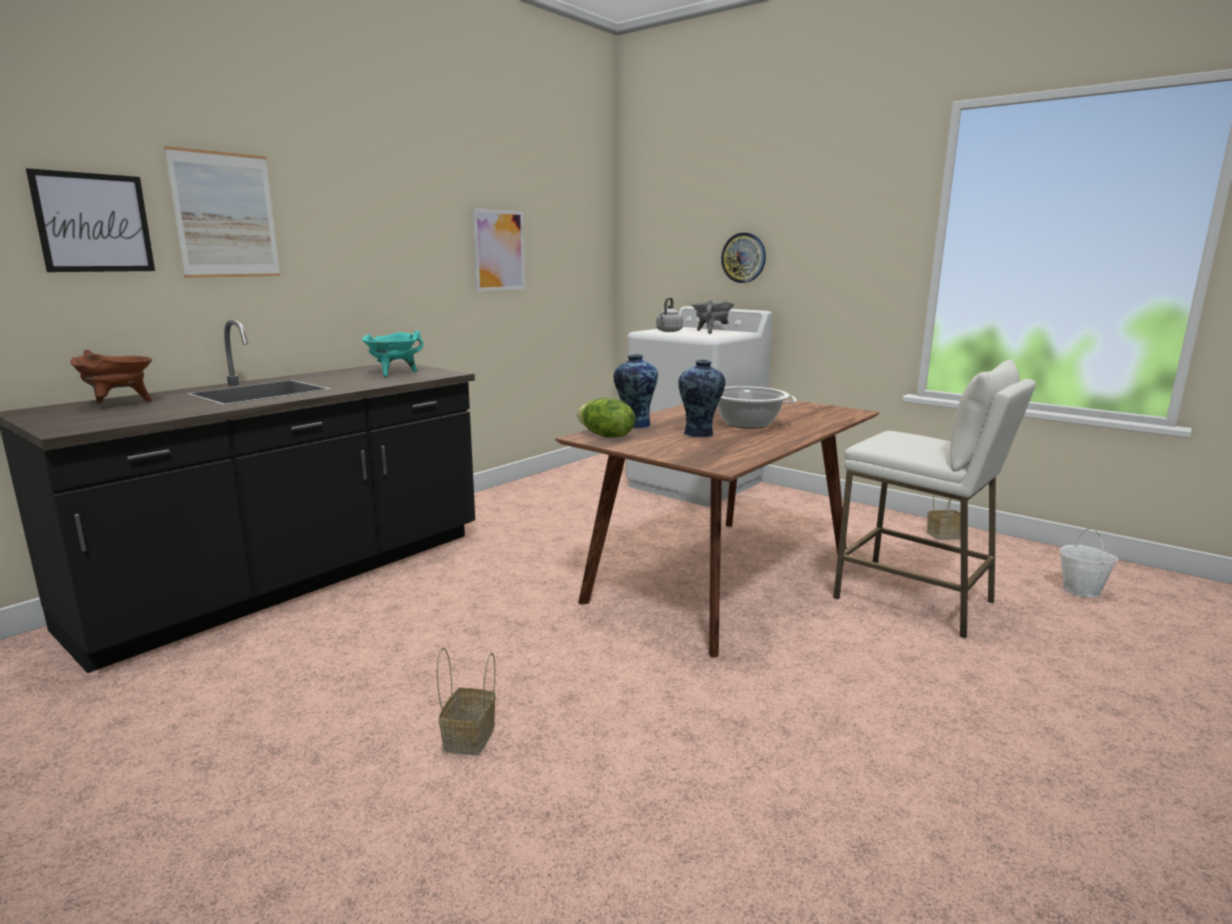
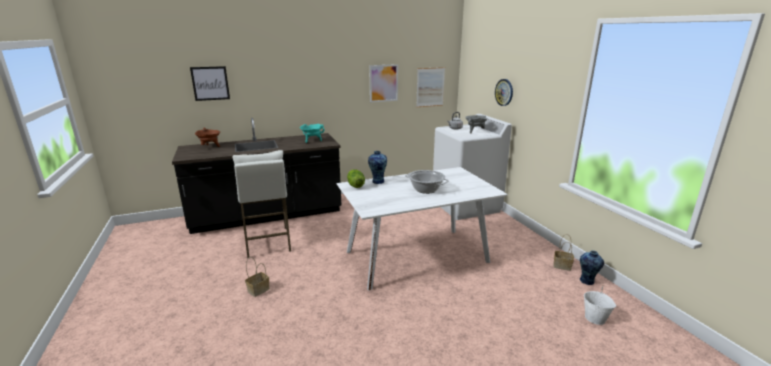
camera: 30 degrees right, 5 degrees up
picture [164,146,280,278] -> picture moved to [416,67,445,107]
brown dining table [555,399,879,658] -> white dining table [336,167,508,290]
vase [678,360,725,437] -> vase moved to [580,250,604,285]
white stool [833,360,1036,639] -> white stool moved to [233,150,291,259]

